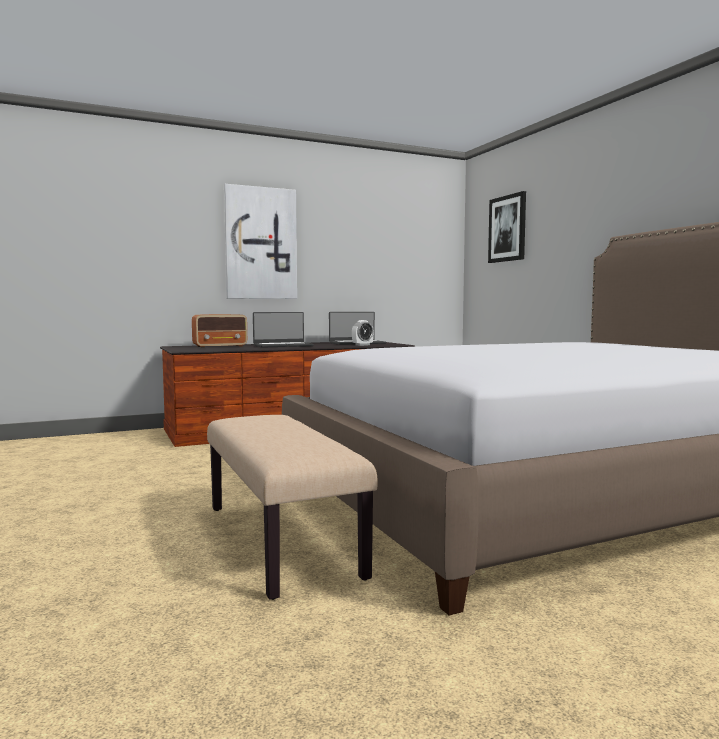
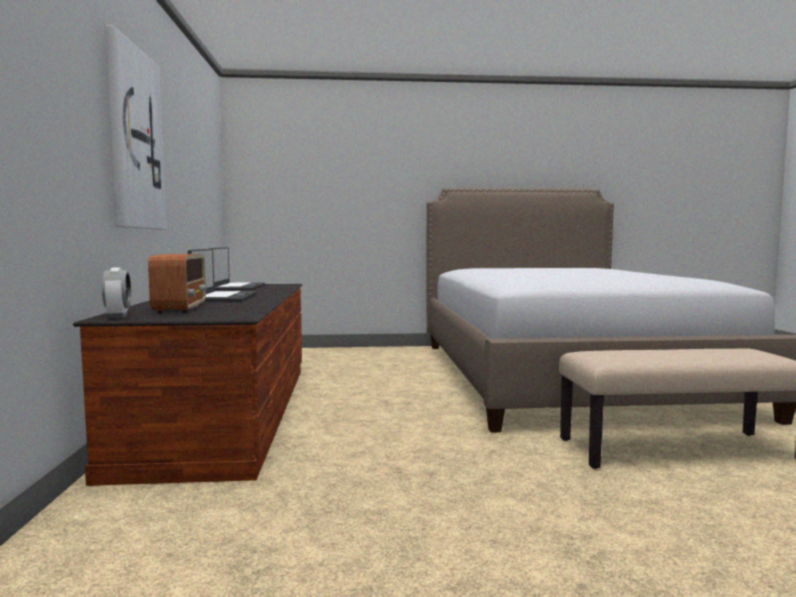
camera: 70 degrees left, 0 degrees up
alarm clock [352,320,374,346] -> alarm clock moved to [102,268,131,319]
picture [488,191,526,263] -> none

